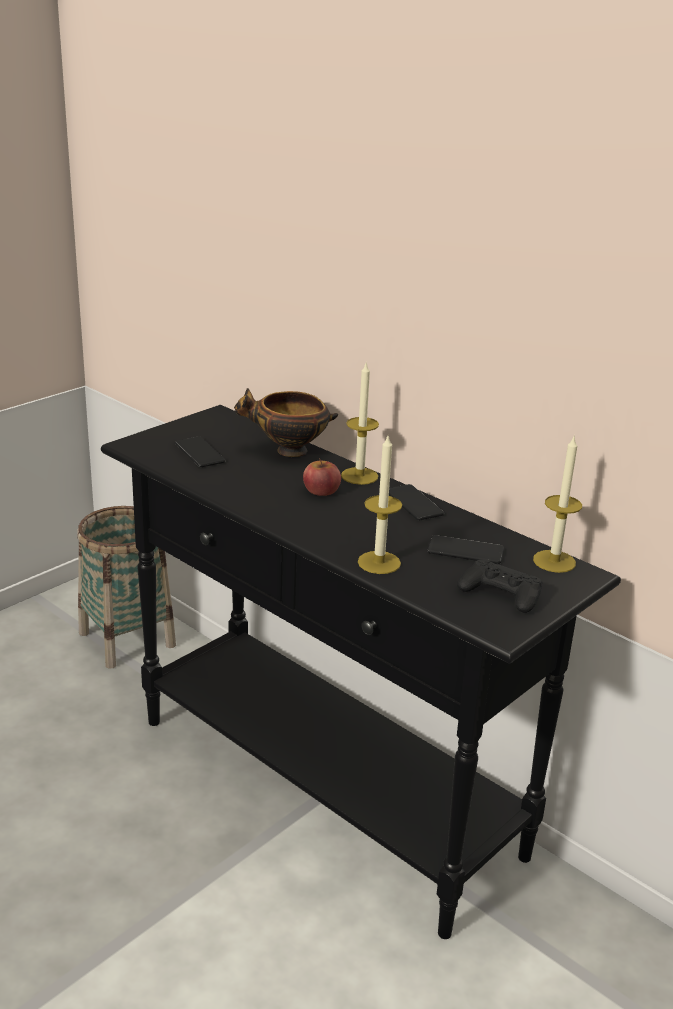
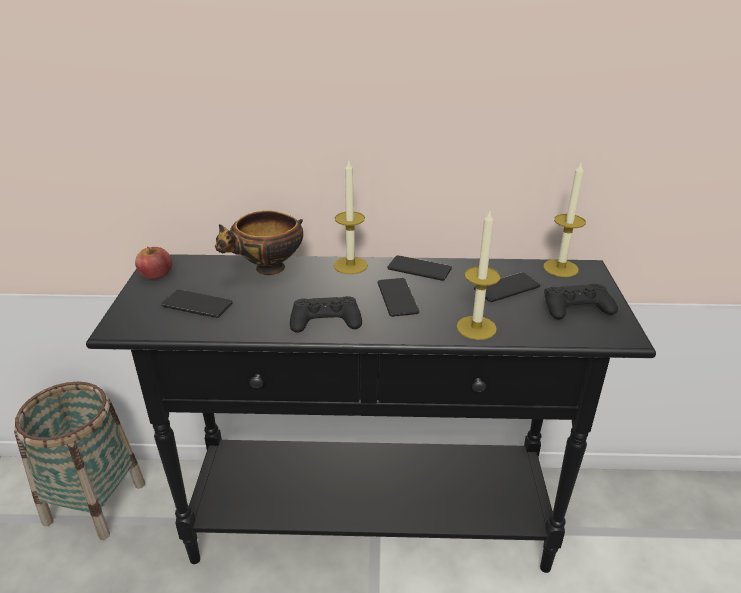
camera: 40 degrees left, 5 degrees up
apple [303,458,341,496] -> apple moved to [135,246,172,279]
none -> black game controller [290,296,362,333]
none -> phone [378,278,420,317]

